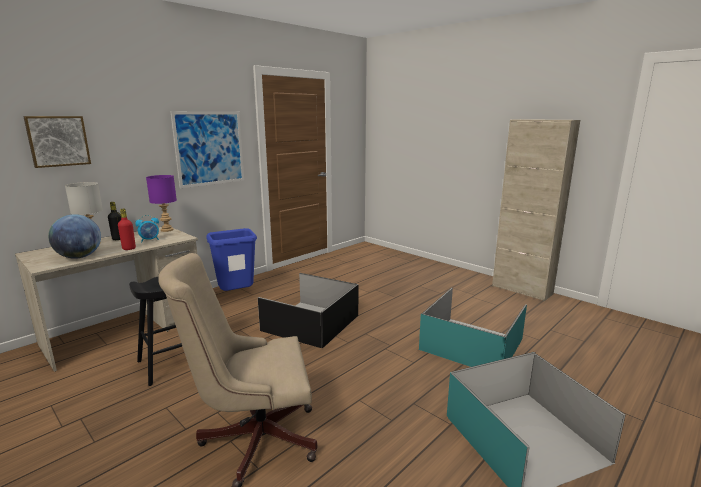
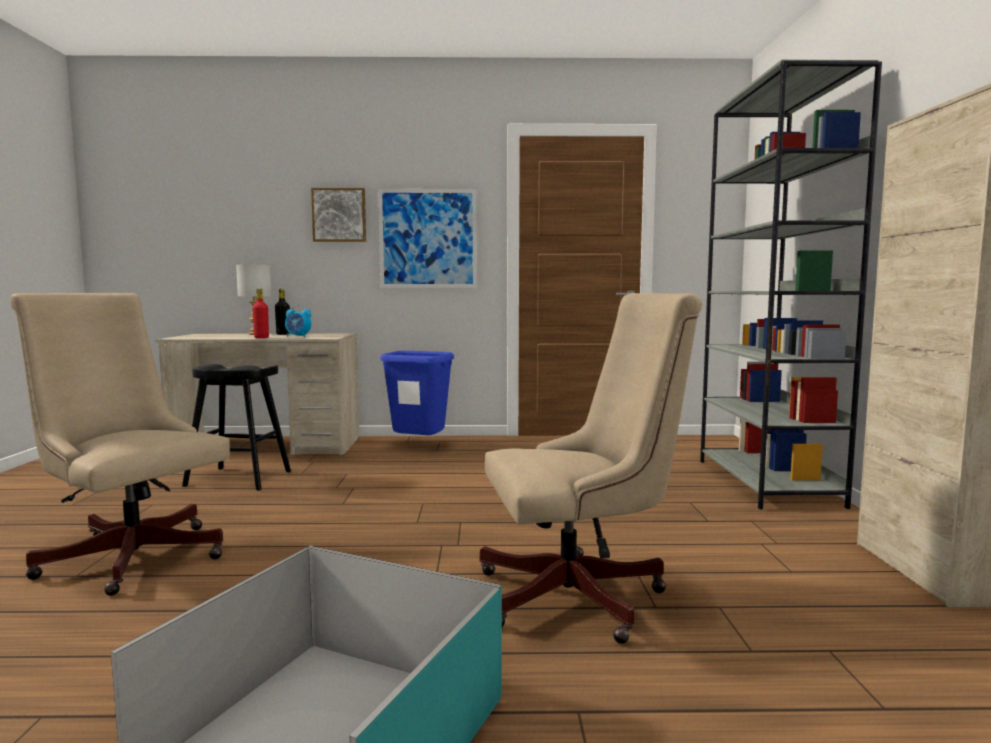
camera: 45 degrees right, 10 degrees down
picture [23,116,91,168] -> picture moved to [311,188,366,242]
globe [48,214,101,259] -> none
purple table lamp [146,175,177,232] -> none
black storage box [258,273,358,348] -> none
turquoise storage box [419,288,527,367] -> beige office chair [480,293,703,644]
none -> grey bookcase [700,60,882,509]

